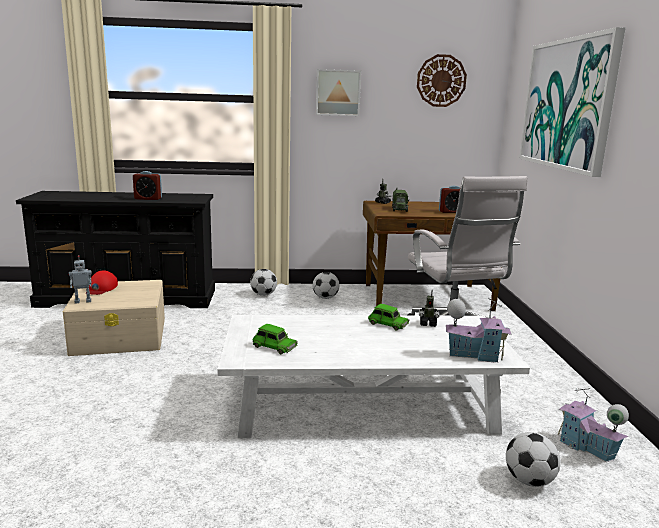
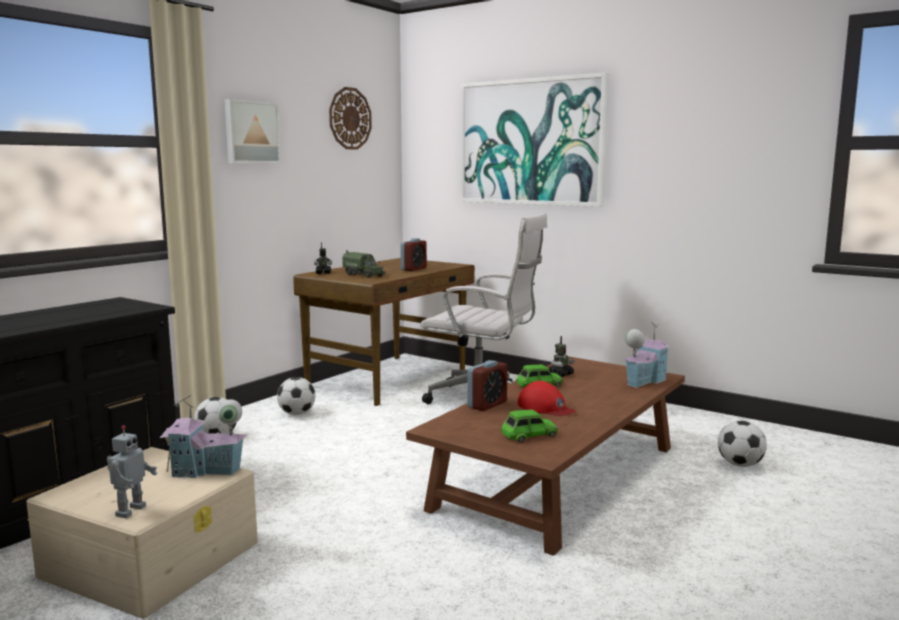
camera: 50 degrees left, 5 degrees down
red cap [85,270,118,295] -> red cap moved to [518,381,576,416]
alarm clock [133,171,162,200] -> alarm clock moved to [467,360,508,411]
white coffee table [217,315,530,438] -> brown coffee table [406,356,685,556]
toy house [558,388,629,462] -> toy house moved to [160,395,247,479]

